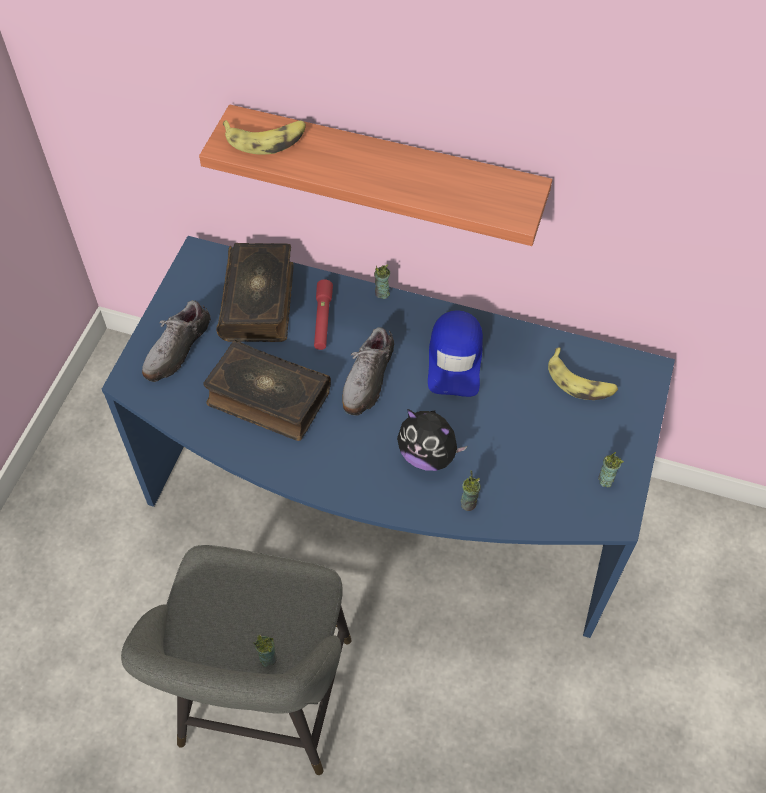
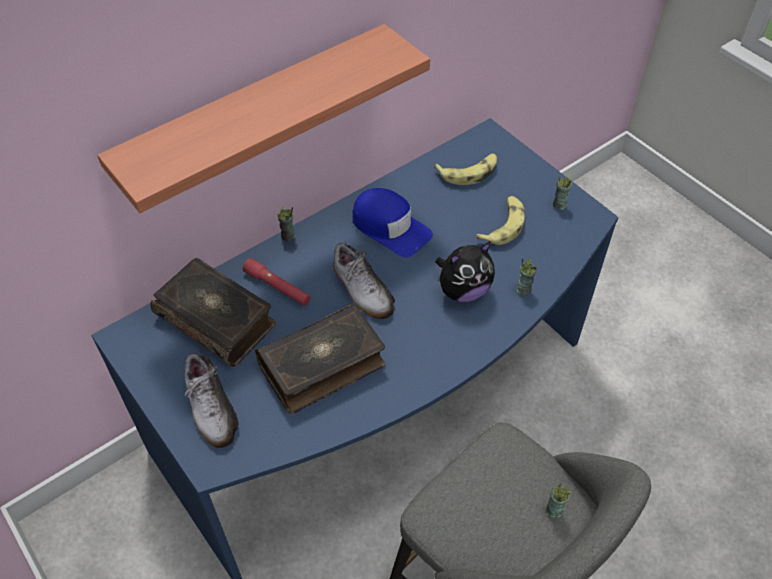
camera: 55 degrees left, 5 degrees down
banana [223,120,306,155] -> banana moved to [476,196,525,245]

